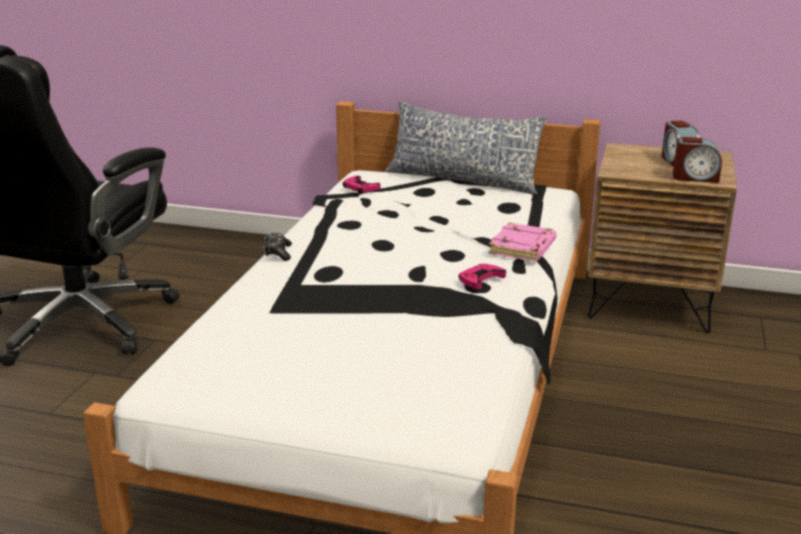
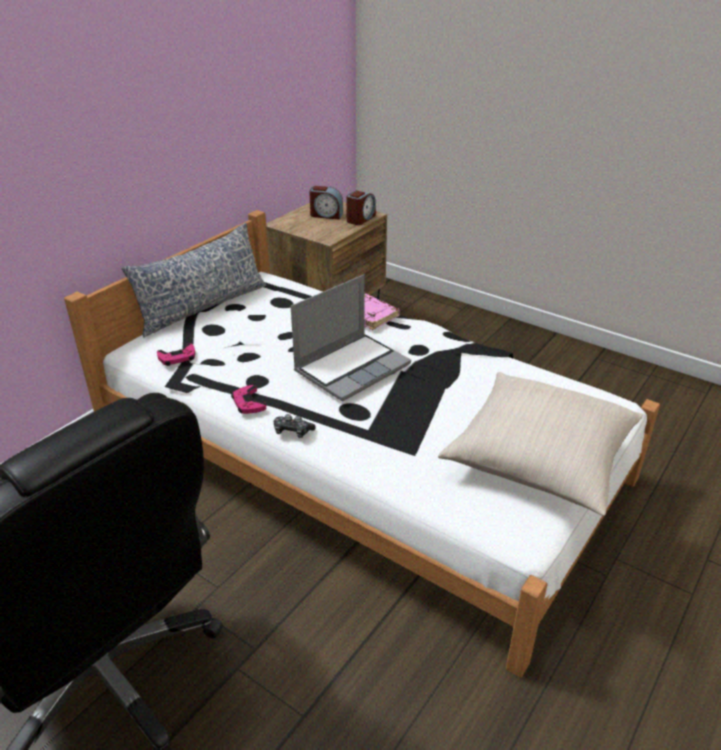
camera: 70 degrees left, 10 degrees up
pink game controller [458,264,506,289] -> pink game controller moved to [231,385,266,414]
none -> laptop [291,275,411,401]
none -> beige pillow [438,372,643,516]

